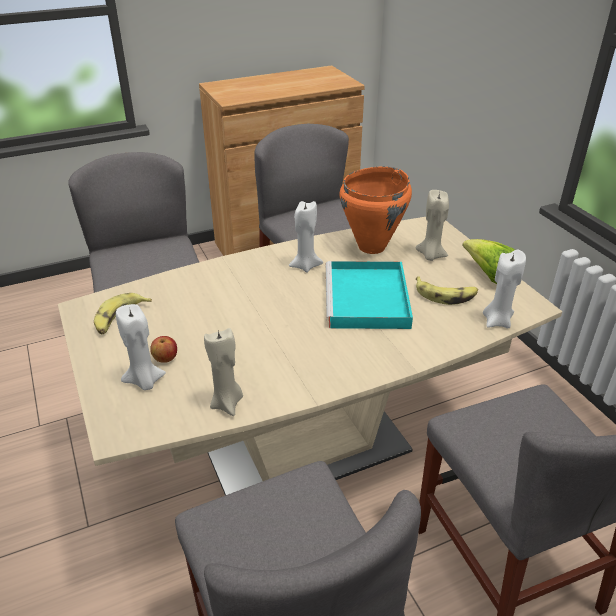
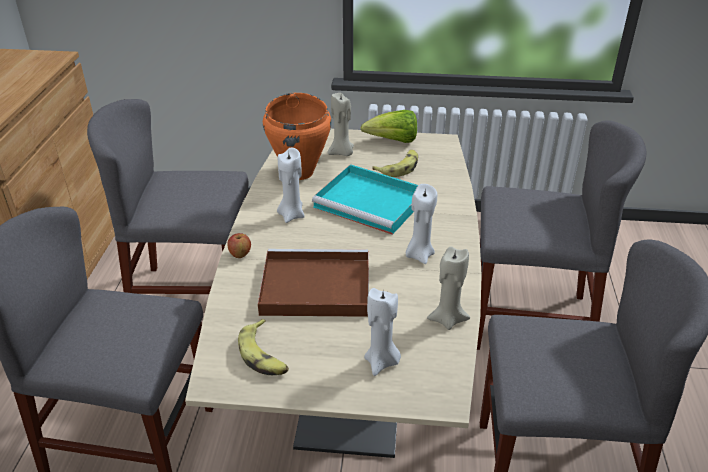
camera: 60 degrees left, 0 degrees up
apple [150,336,177,363] -> apple moved to [227,233,251,258]
white candle [483,250,526,328] -> white candle moved to [406,184,437,264]
none -> brown tray [258,249,369,317]

